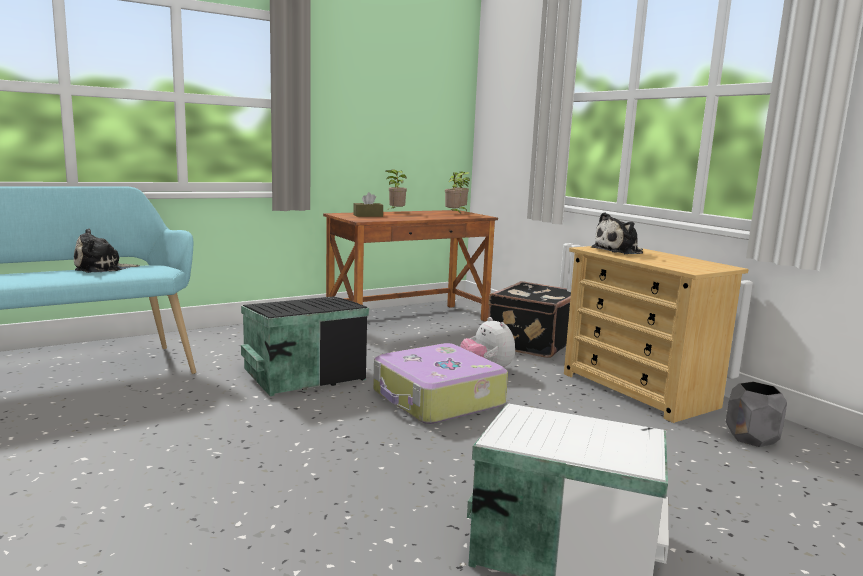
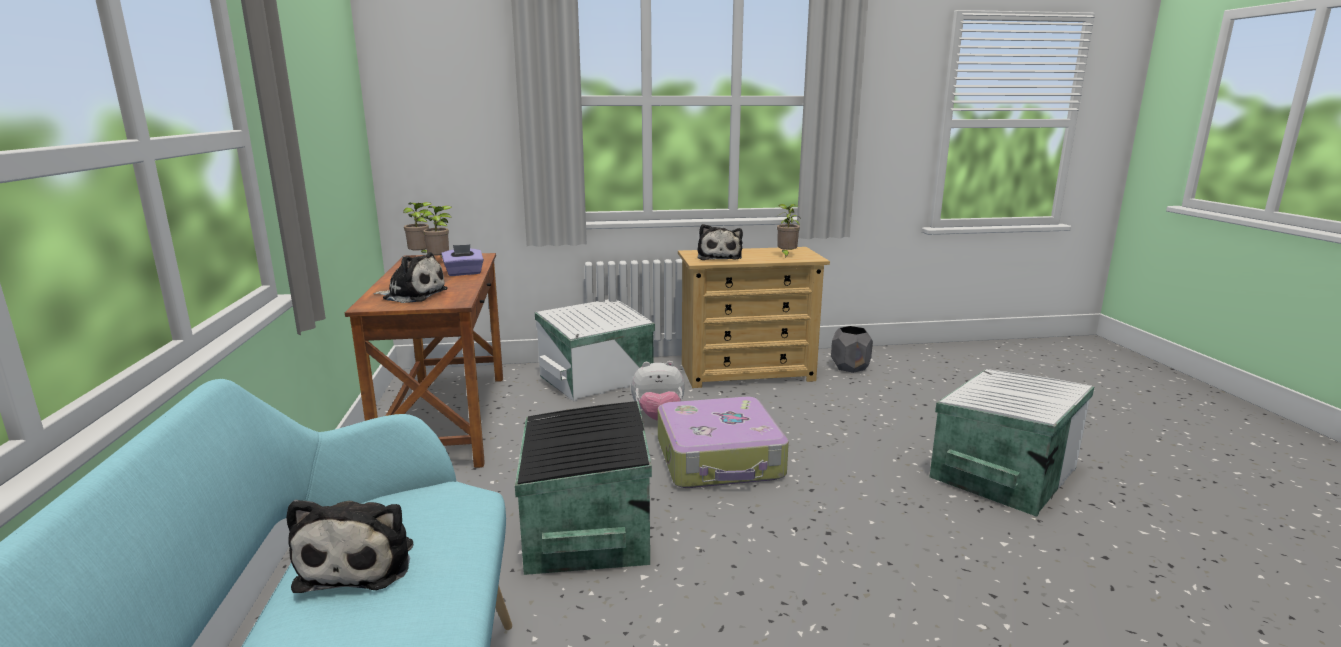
camera: 65 degrees left, 5 degrees up
brown tissue box [353,192,383,217] -> plush toy [373,252,448,303]
potted plant [386,169,407,211] -> potted plant moved to [777,204,801,258]
black suitcase [488,281,571,358] -> white storage box [535,299,655,401]
none -> purple tissue box [442,244,484,276]

